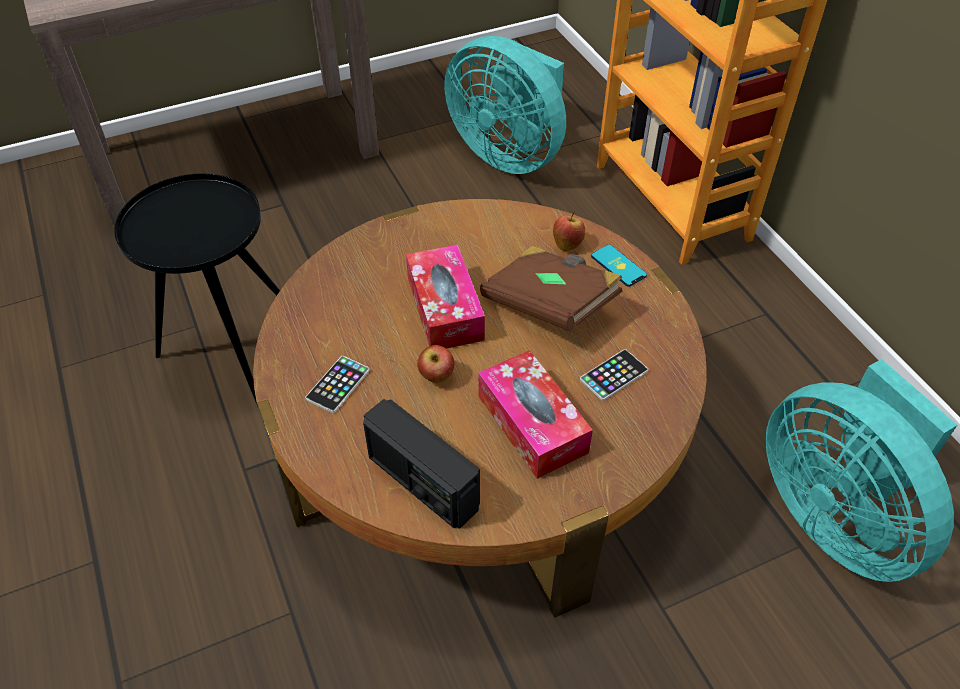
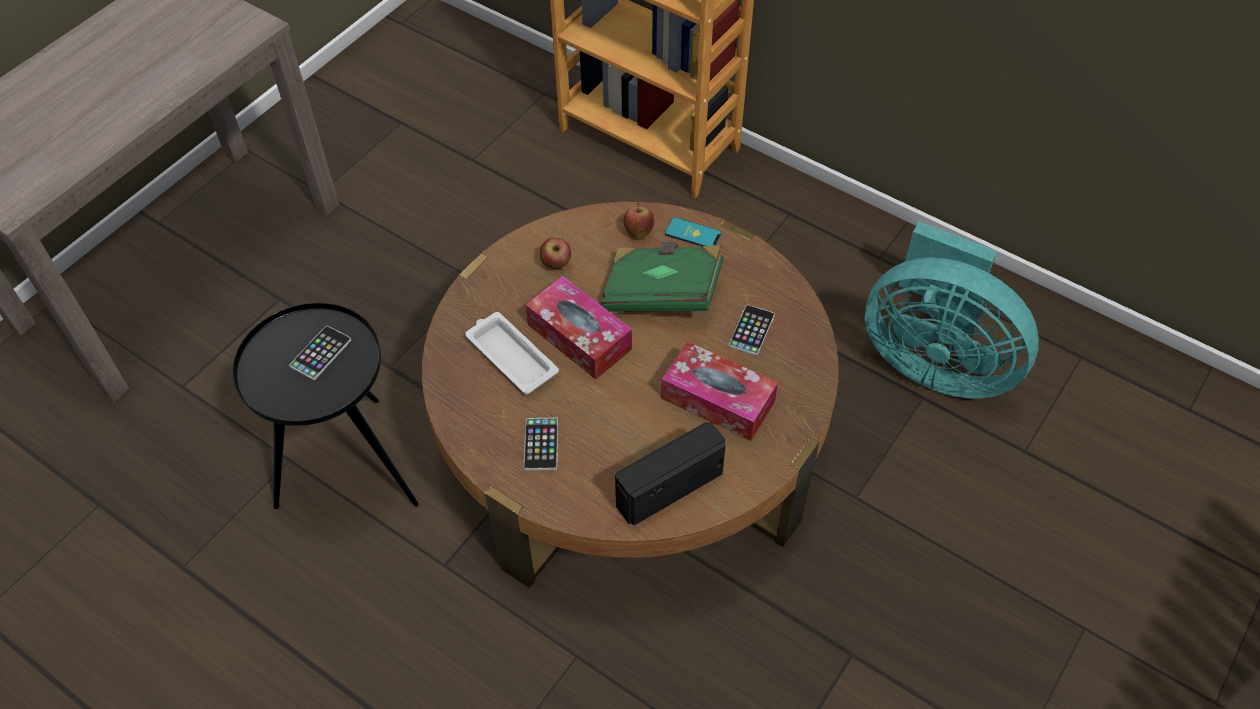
camera: 30 degrees left, 5 degrees up
radio [363,399,480,529] -> radio turned 135 degrees clockwise [615,422,726,525]
apple [417,345,455,383] -> apple moved to [540,238,571,270]
turquoise fan [444,36,566,174] -> none
brown book [480,246,623,331] -> green book [600,242,724,312]
none -> phone [289,325,351,380]
none -> white tray [465,312,559,394]

